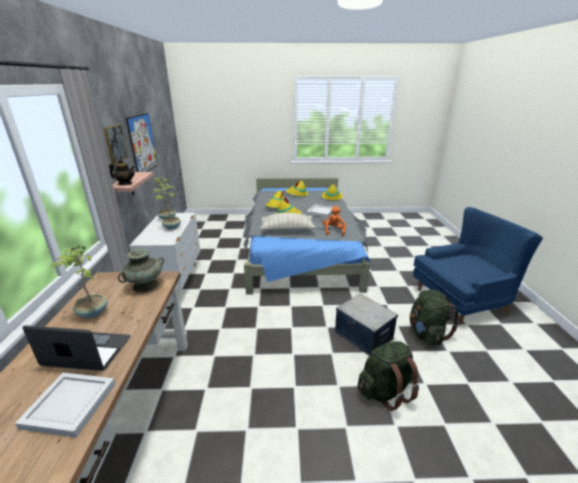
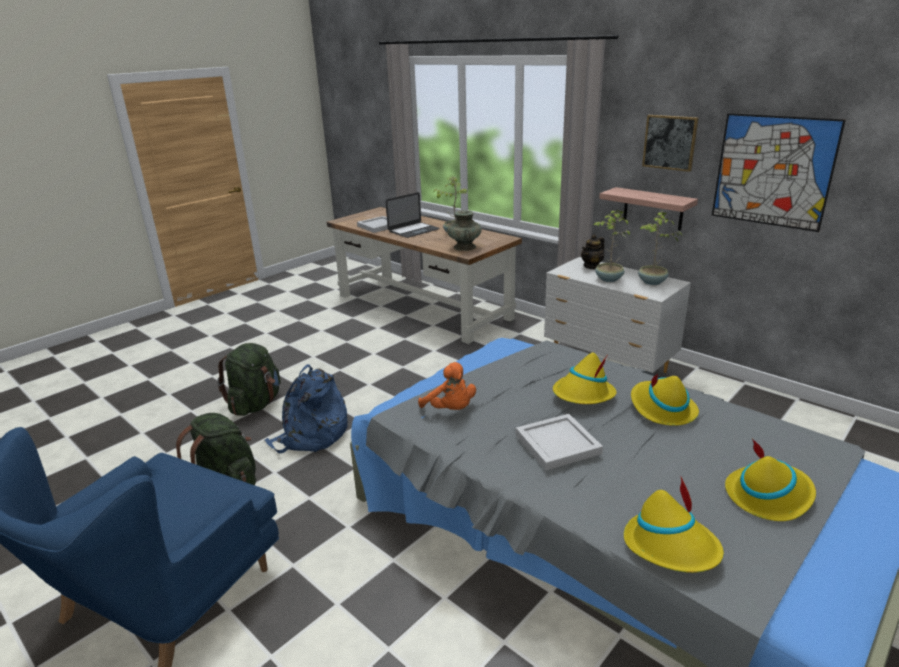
camera: 135 degrees right, 0 degrees up
teapot [109,159,135,185] -> teapot moved to [581,234,604,269]
pillow [260,213,316,232] -> none
storage box [335,294,398,356] -> blue backpack [264,364,348,453]

